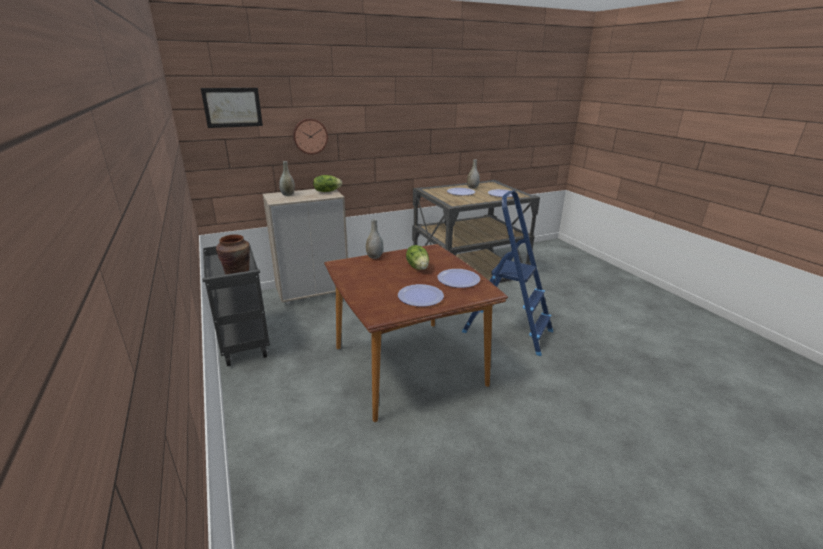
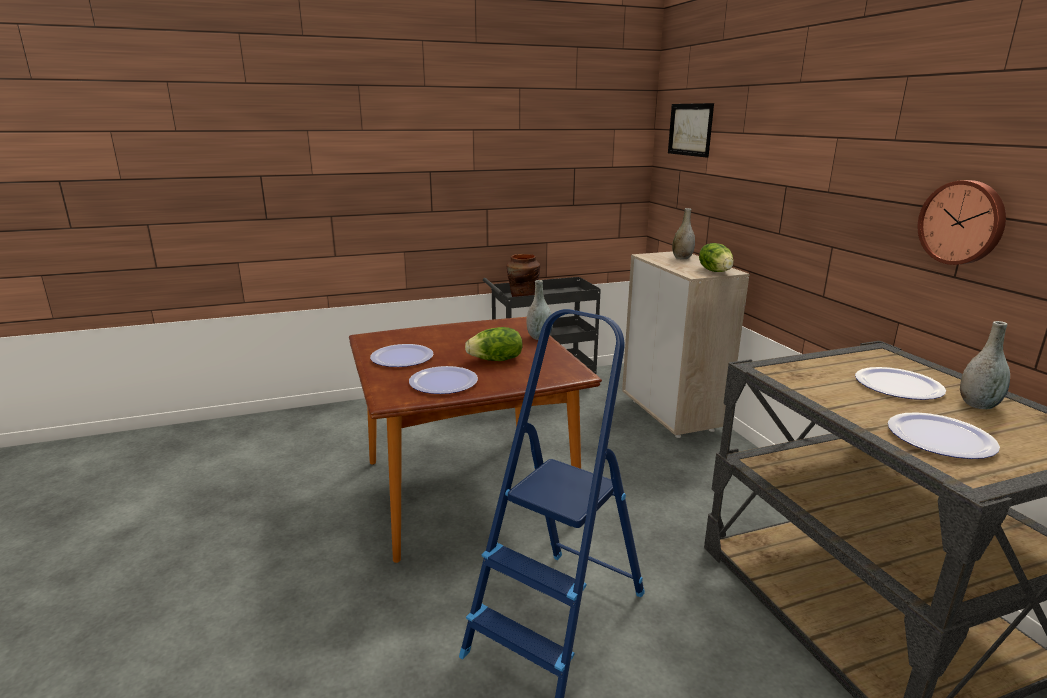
camera: 95 degrees right, 5 degrees down
wall clock [293,118,328,155] -> wall clock moved to [918,180,1006,265]

